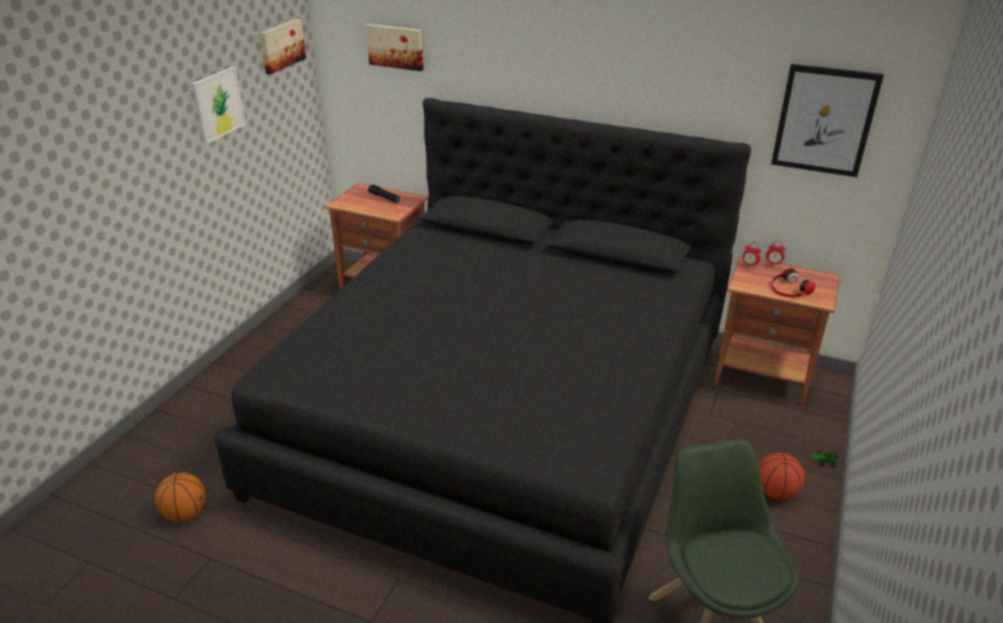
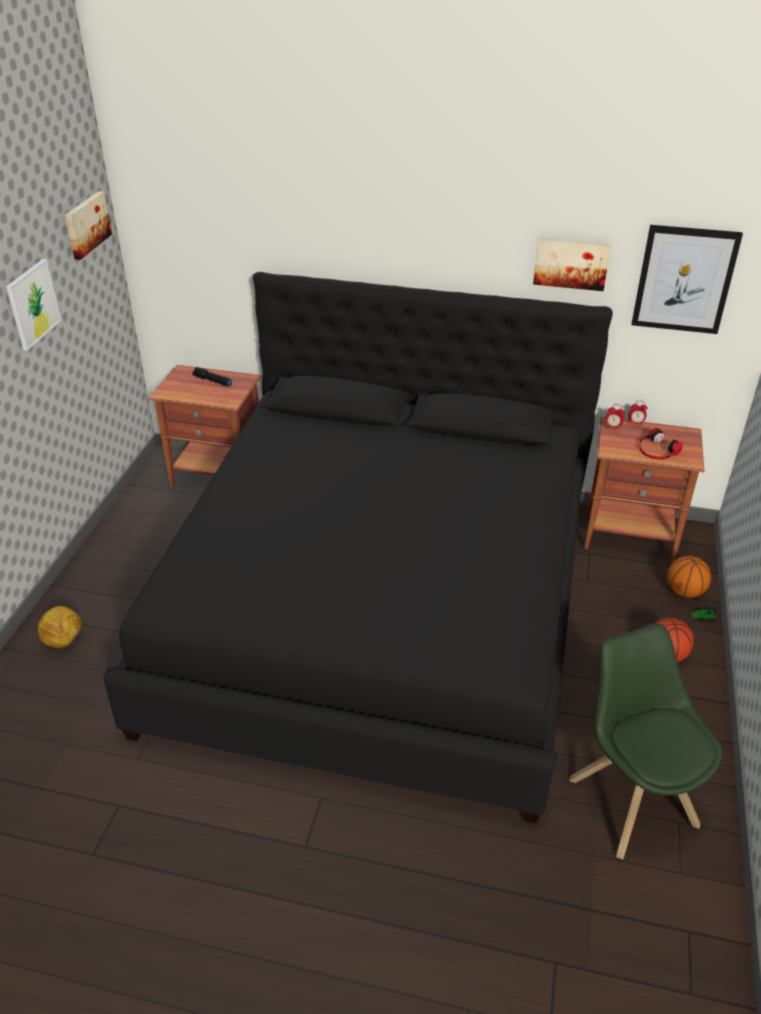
camera: 10 degrees left, 5 degrees up
basketball [155,473,206,522] -> basketball moved to [667,556,711,598]
picture [366,24,423,71] -> picture moved to [533,238,611,291]
none -> football [38,606,81,648]

